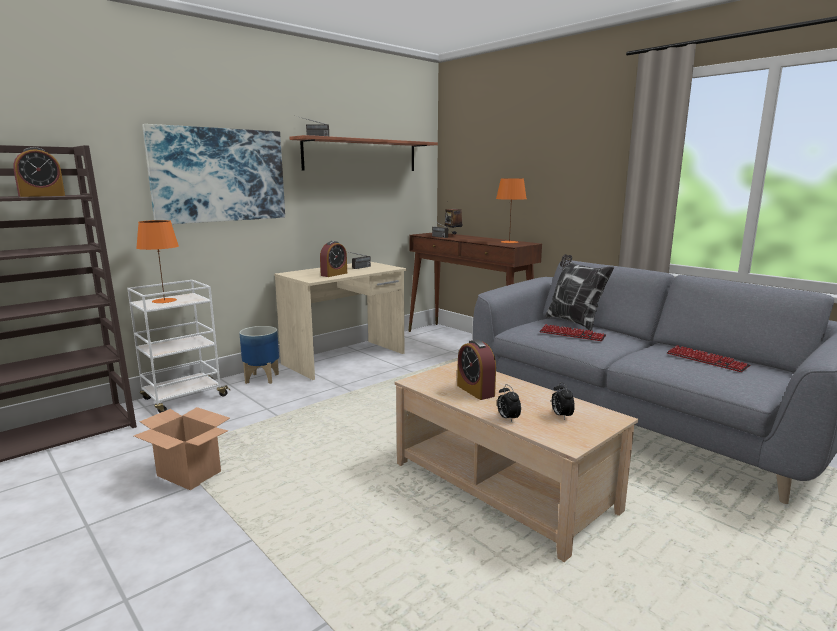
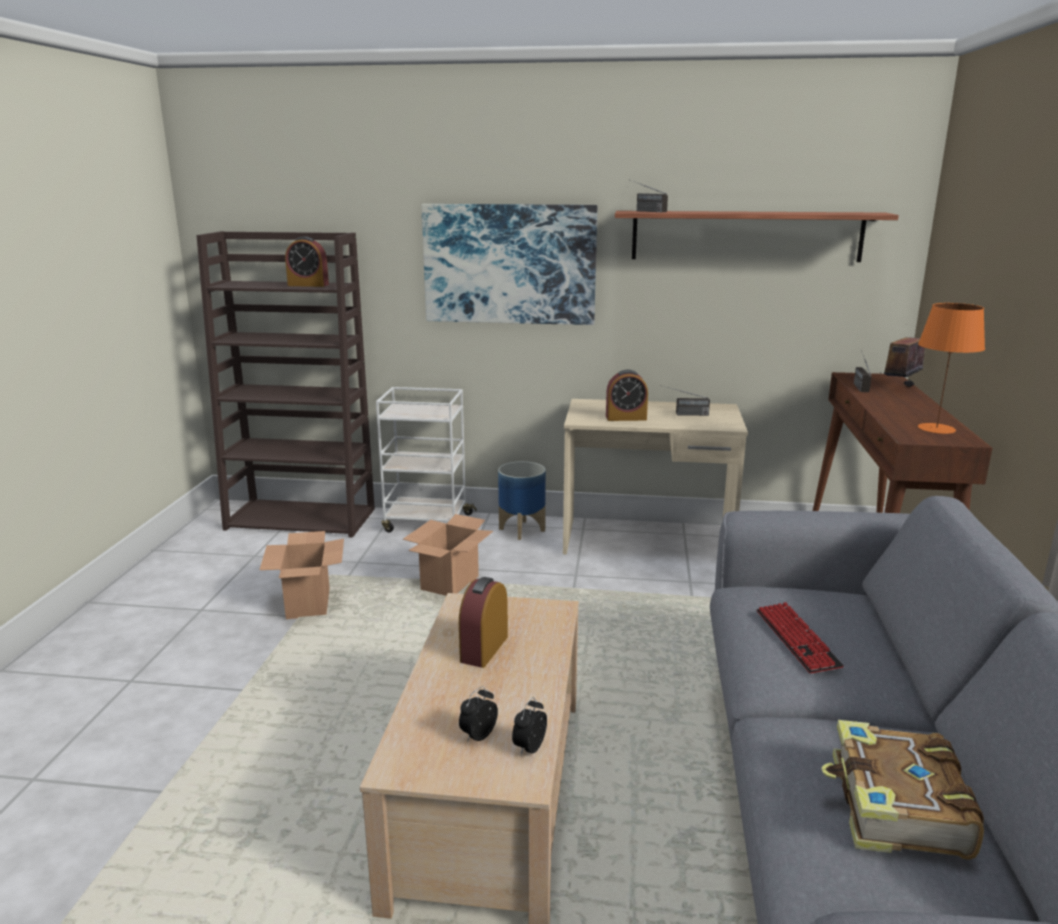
camera: 50 degrees right, 5 degrees up
orange table lamp [136,220,179,303] -> none
alarm clock [497,384,521,422] -> alarm clock moved to [512,697,547,755]
pillow [545,254,614,332] -> none
keyboard [667,345,750,372] -> book [821,720,984,860]
none -> cardboard box [403,514,493,596]

